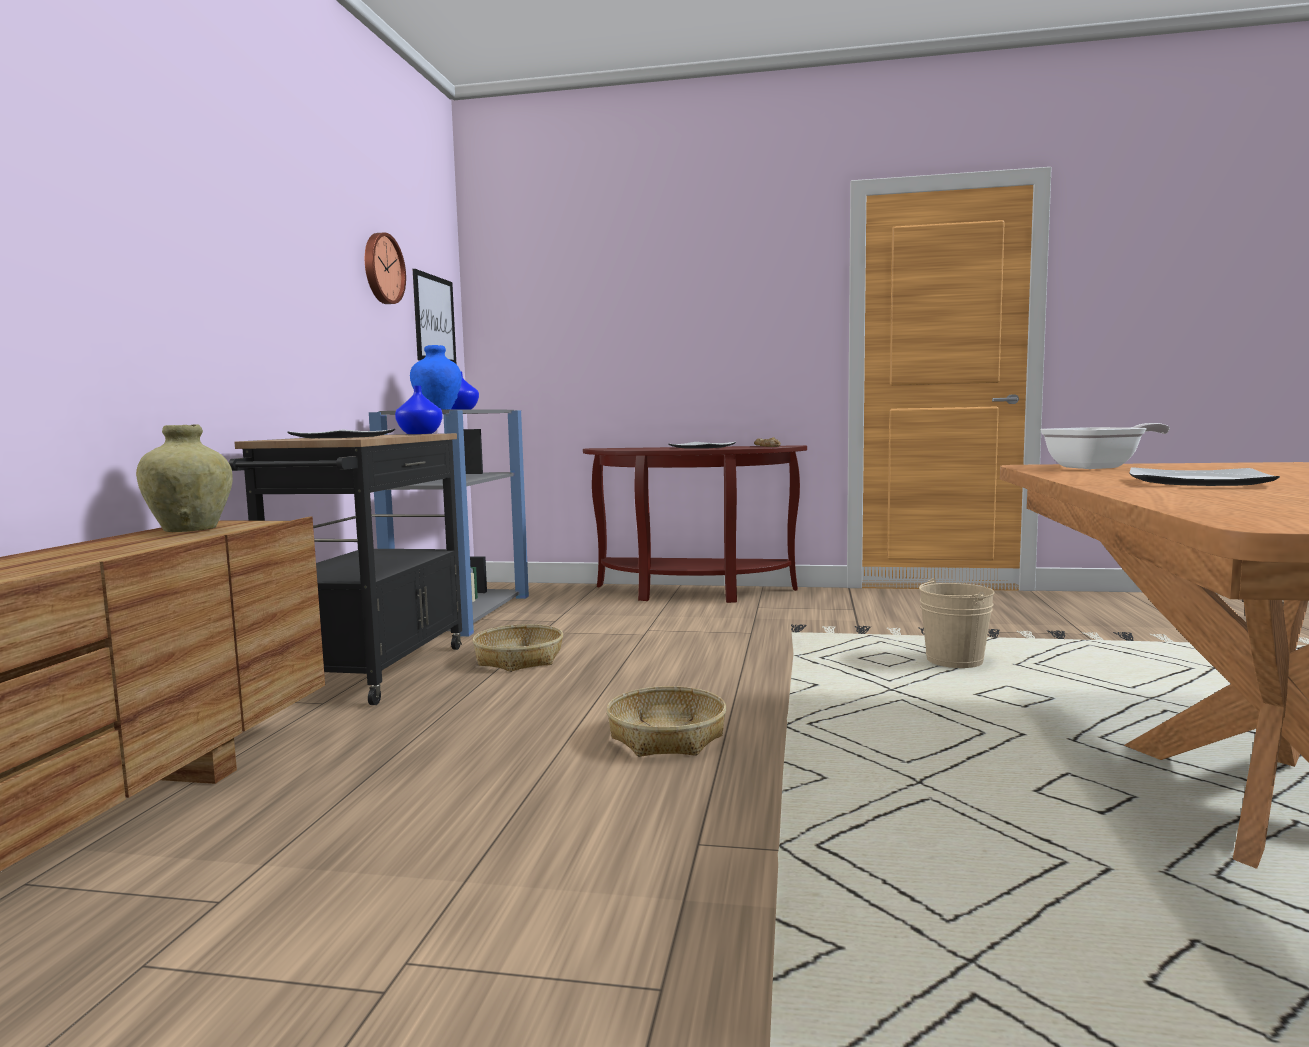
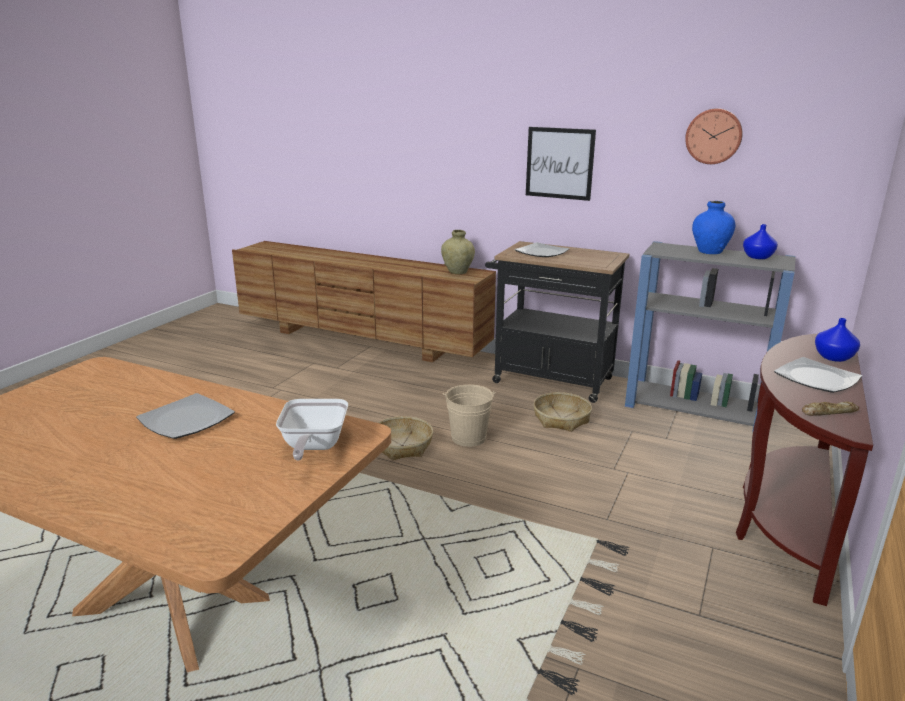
camera: 105 degrees right, 15 degrees up
blue vase [395,386,443,434] -> blue vase moved to [815,318,860,362]
picture [413,269,457,365] -> picture moved to [526,127,596,201]
beige bucket [919,578,995,668] -> beige bucket moved to [443,385,496,447]

